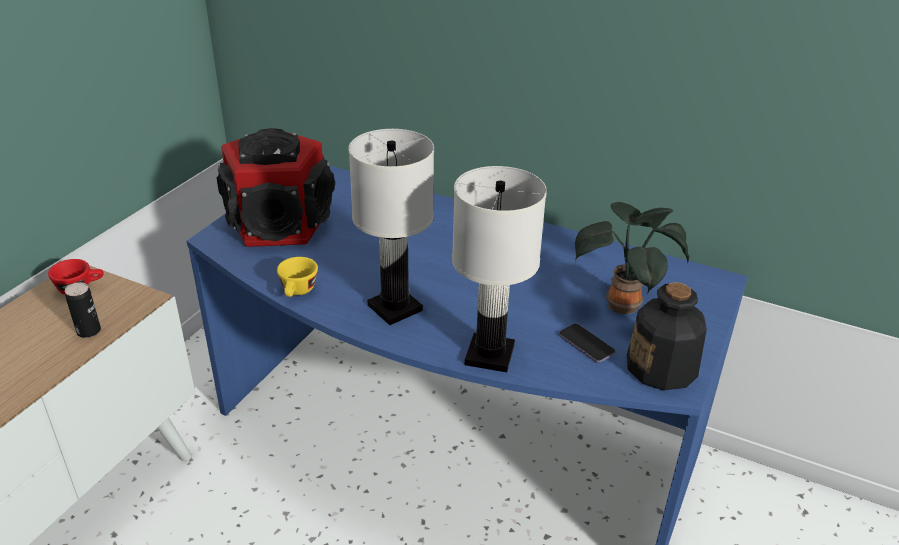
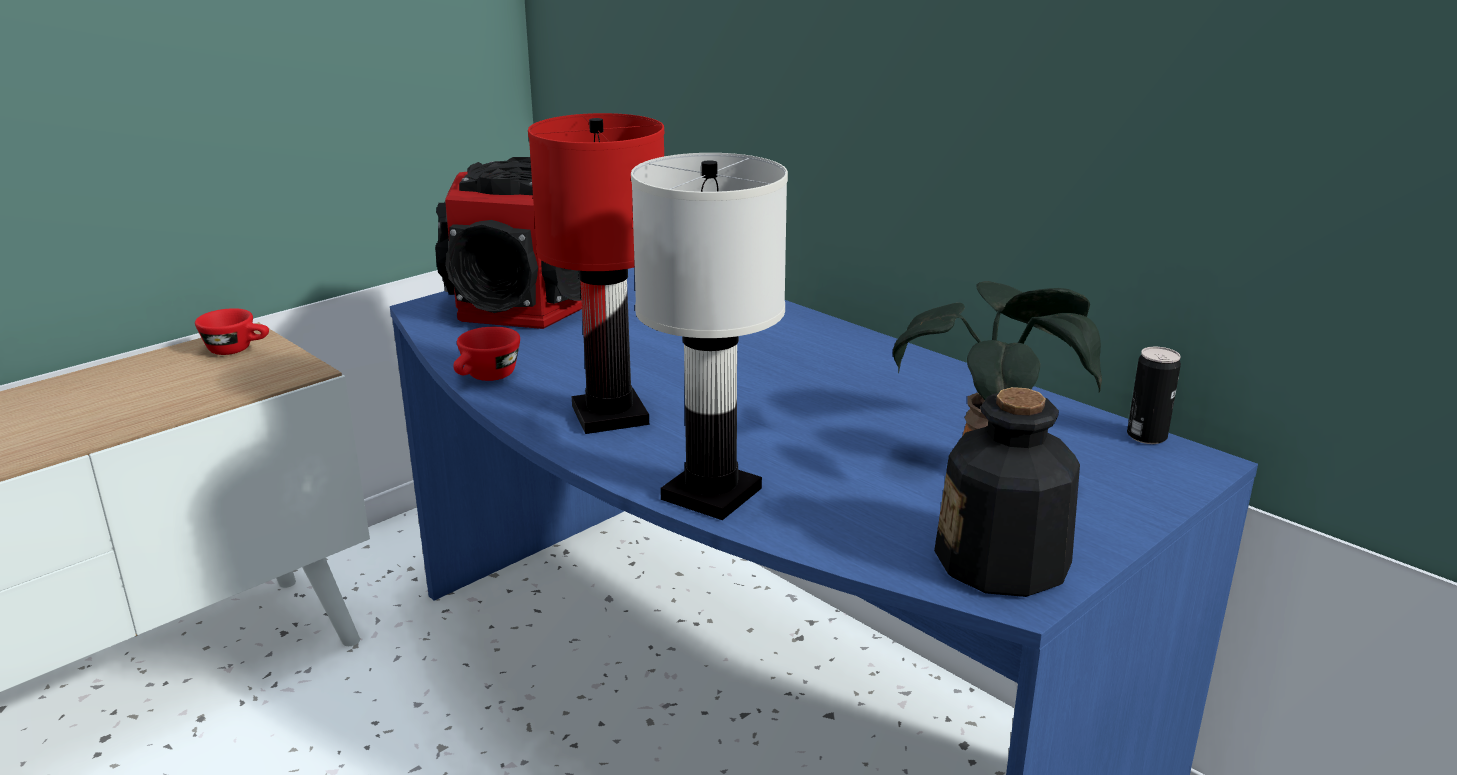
camera: 20 degrees right, 10 degrees down
can [65,282,101,338] -> can moved to [1127,347,1181,444]
yellow cup [277,257,318,297] -> red cup [453,327,520,381]
white table lamp [349,129,434,325] -> red table lamp [528,113,664,434]
phone [559,323,616,363] -> none

